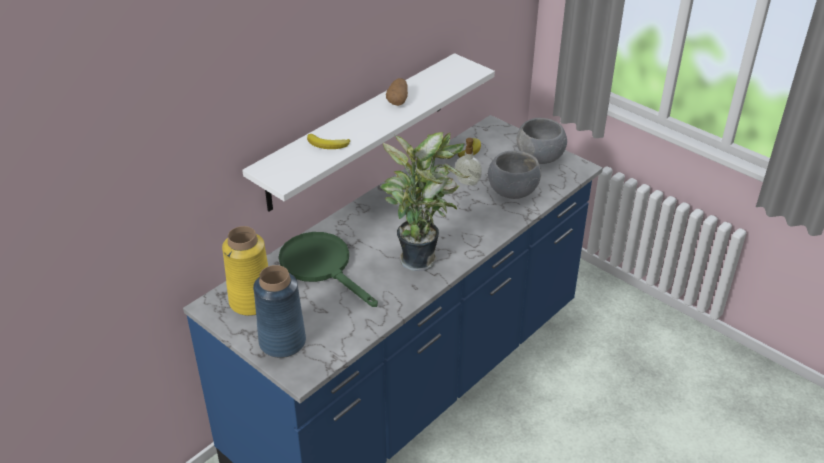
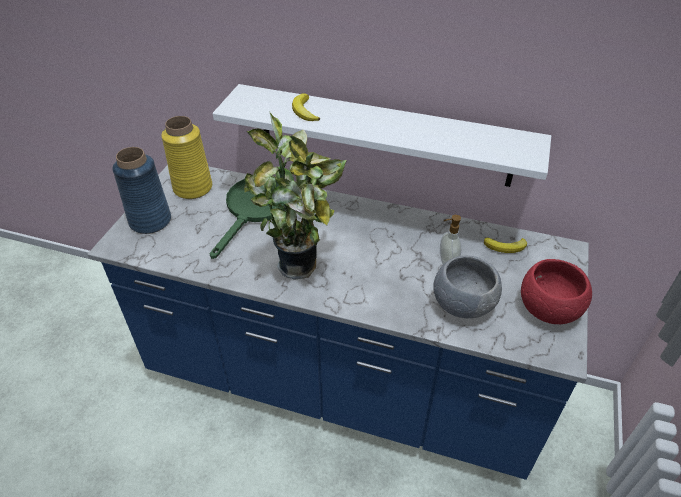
camera: 65 degrees right, 5 degrees up
potato [386,78,408,106] -> none
grey bowl [516,118,567,164] -> red bowl [521,259,592,324]

